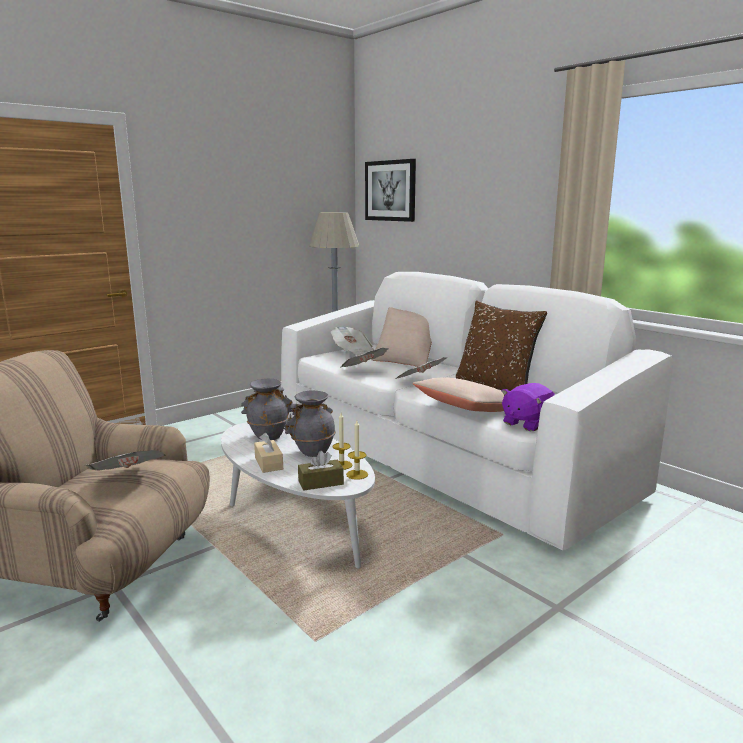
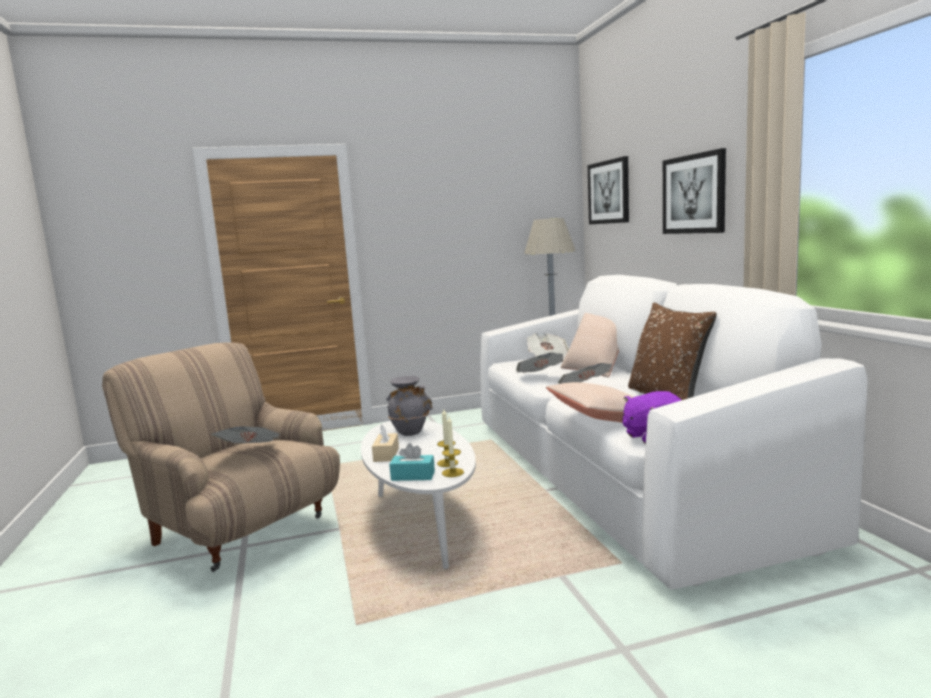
camera: 25 degrees right, 5 degrees down
grey vase [284,390,336,457] -> none
brown tissue box [298,451,344,491] -> turquoise tissue box [389,443,435,481]
none -> picture [663,148,726,234]

